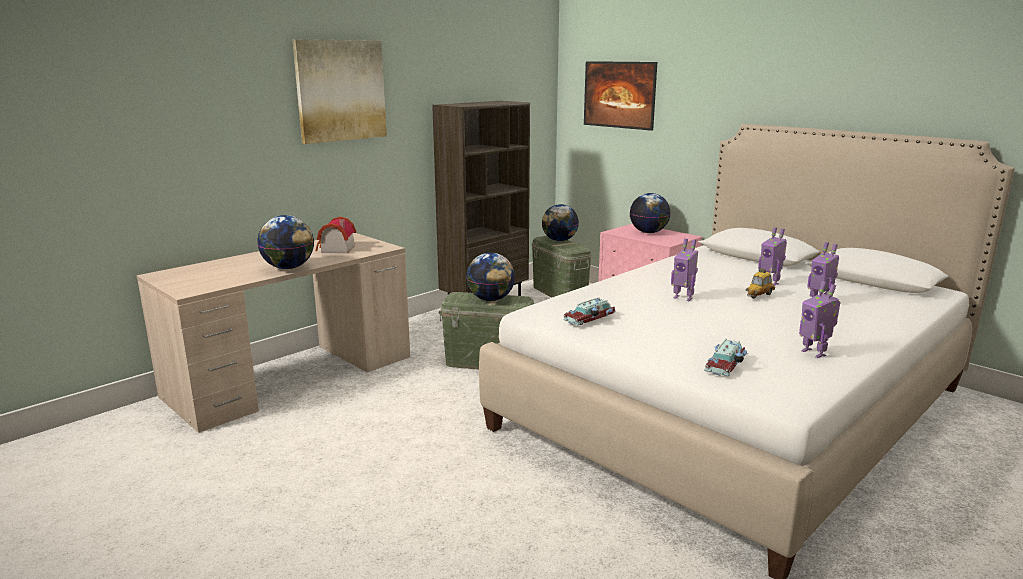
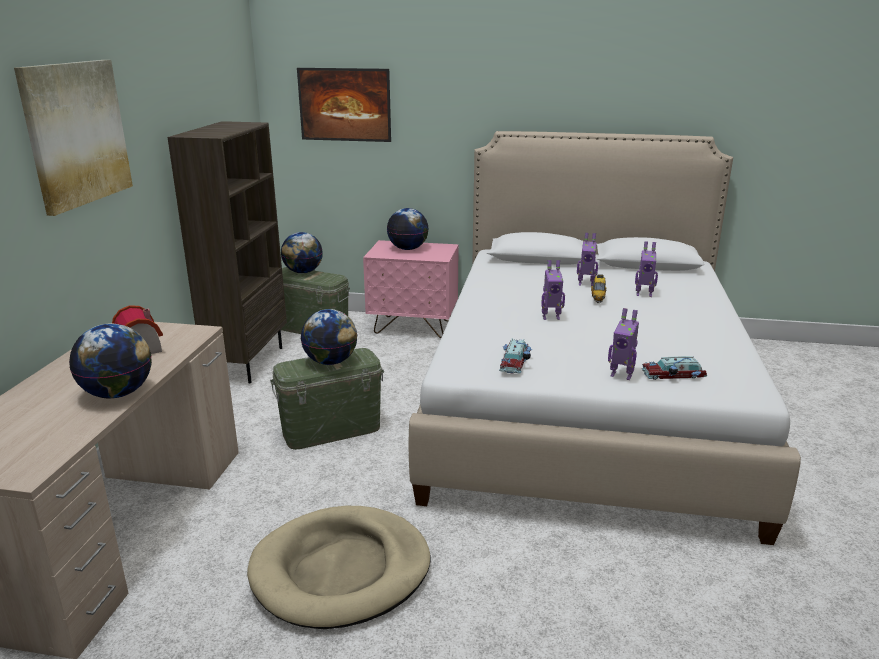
camera: 35 degrees left, 5 degrees up
toy car [704,338,748,376] -> toy car turned 90 degrees clockwise [642,356,707,380]
toy robot [799,281,840,358] -> toy robot moved to [608,308,639,380]
none -> beige dog bed [247,506,431,629]

